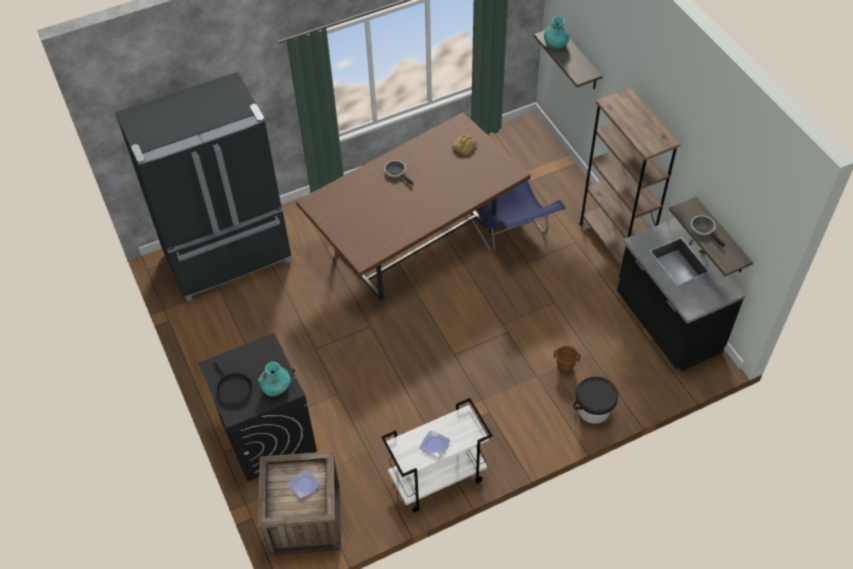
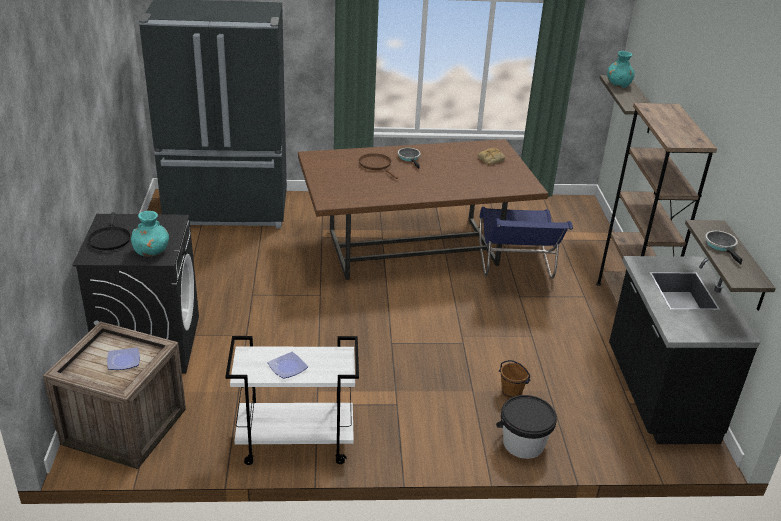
camera: 20 degrees right, 20 degrees down
none -> brown frying pan [359,153,398,179]

